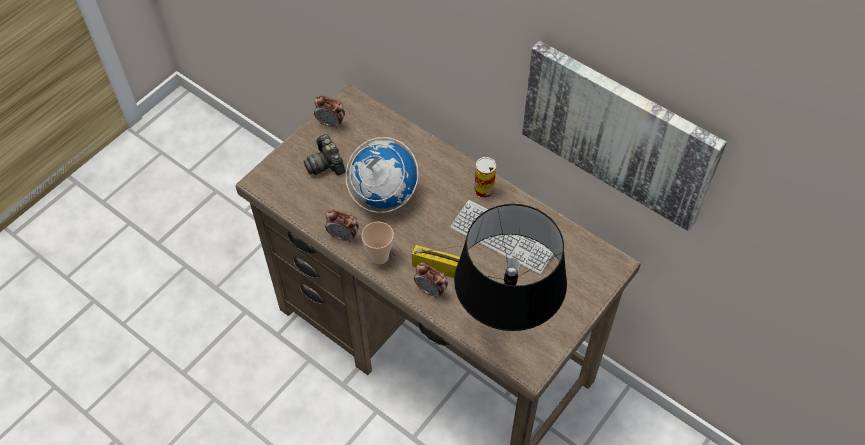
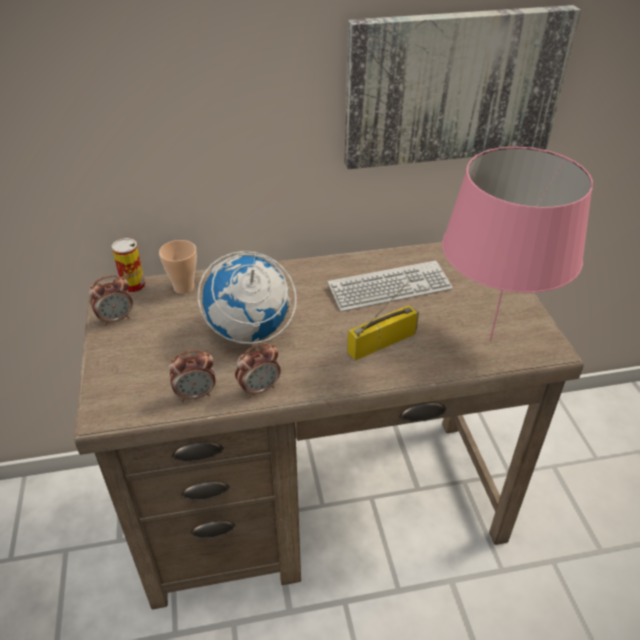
camera: 50 degrees left, 15 degrees down
camera [304,134,345,175] -> none
cup [361,222,394,264] -> cup moved to [159,240,197,294]
alarm clock [414,262,448,299] -> alarm clock moved to [168,350,215,402]
black table lamp [454,204,567,331] -> pink table lamp [442,147,593,341]
can [474,157,496,199] -> can moved to [112,238,146,294]

